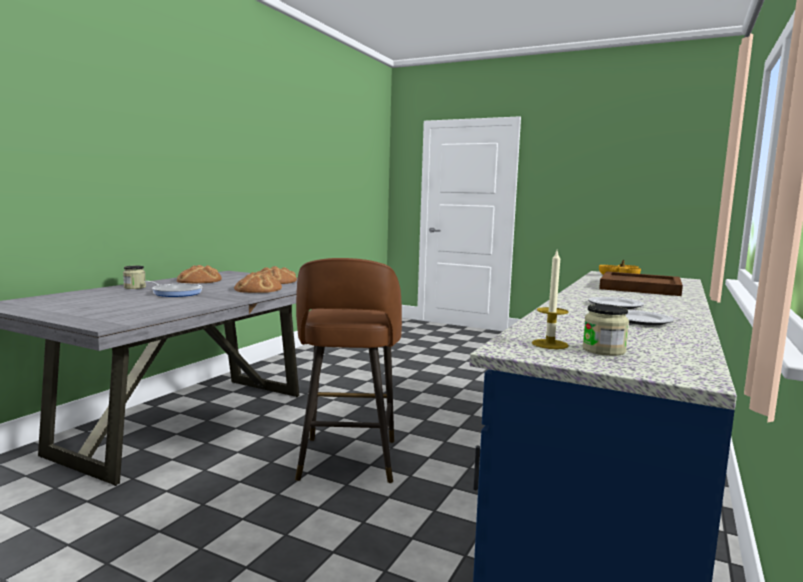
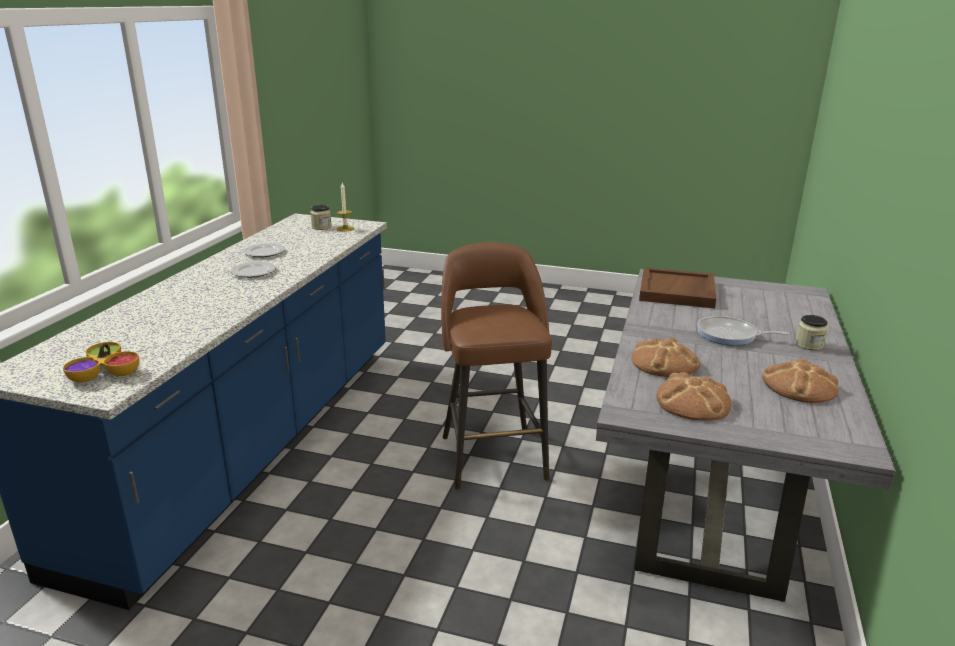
camera: 170 degrees right, 15 degrees up
brown tray [599,271,683,296] -> brown tray moved to [639,267,716,309]

